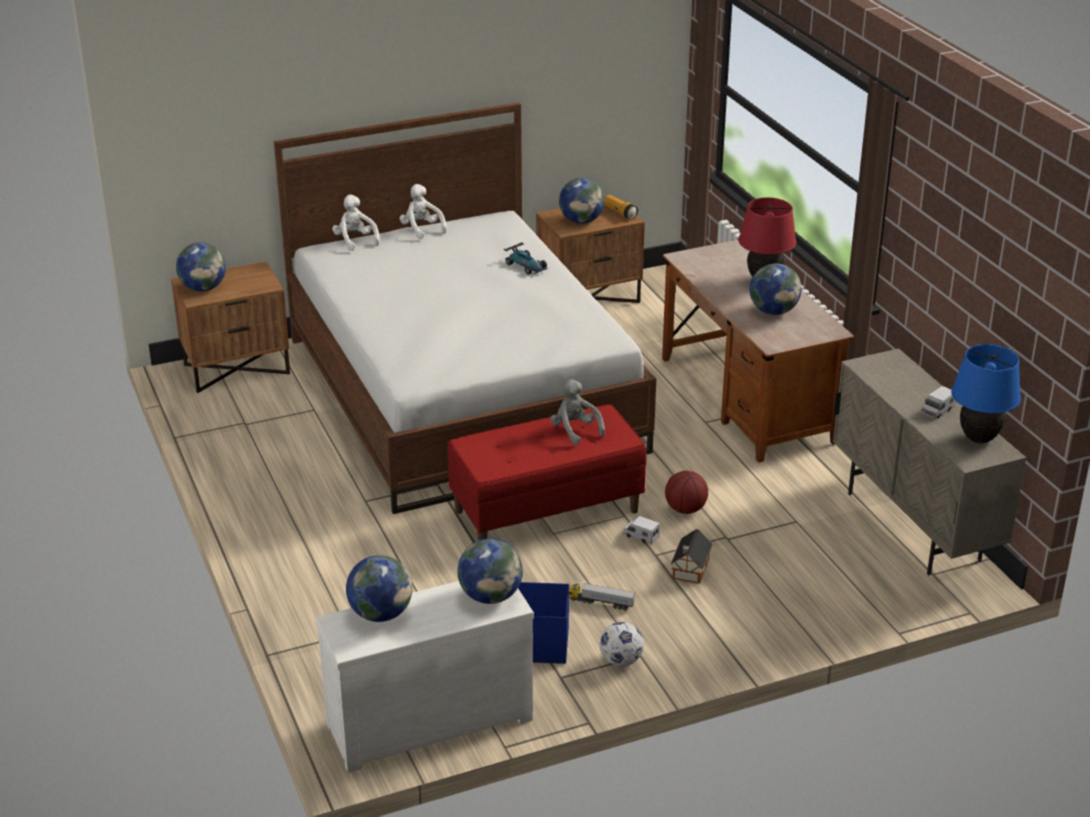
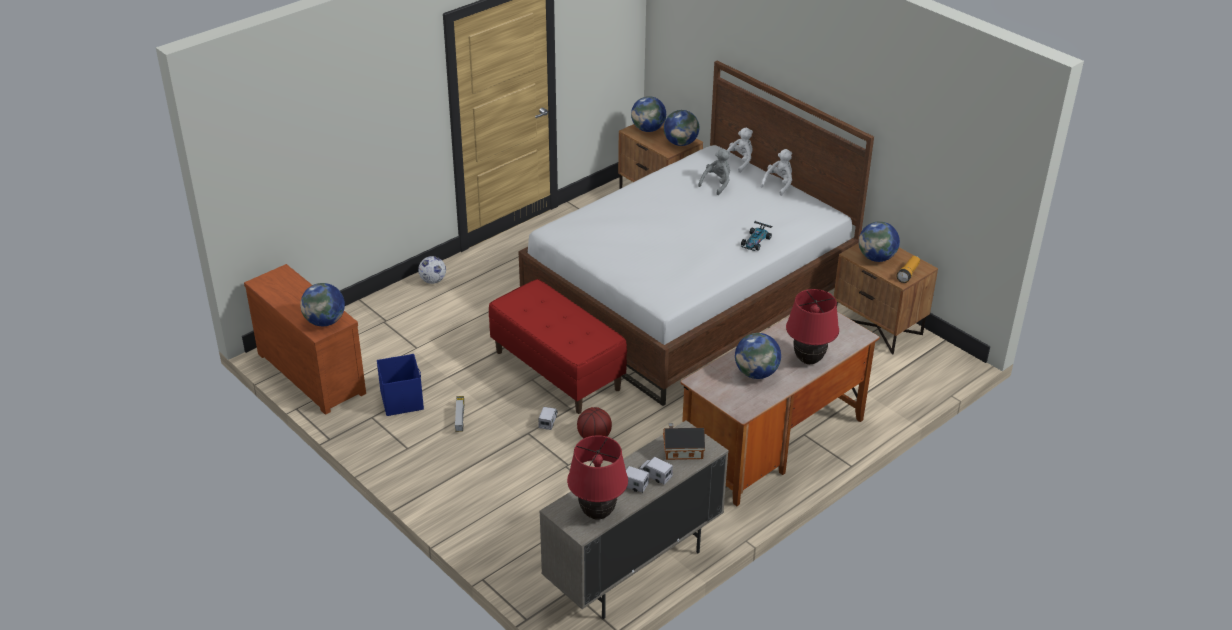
camera: 70 degrees right, 5 degrees up
white dresser [315,581,534,773] -> brown dresser [244,264,366,415]
globe [346,555,412,622] -> globe moved to [664,110,699,146]
grey plush toy [550,379,605,445] -> grey plush toy moved to [698,149,730,195]
football [600,622,644,667] -> football moved to [418,256,446,284]
toy house [671,529,713,584] -> toy house moved to [663,423,705,460]
blue table lamp [951,344,1021,443] -> red table lamp [567,435,628,520]
none -> toy truck [639,457,673,485]

